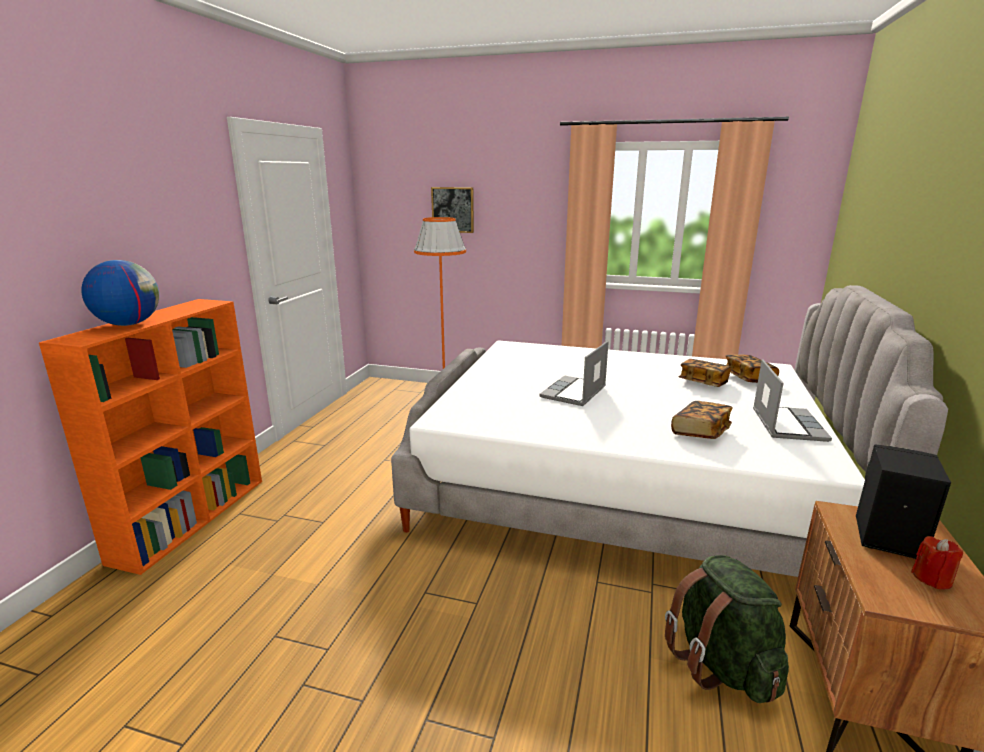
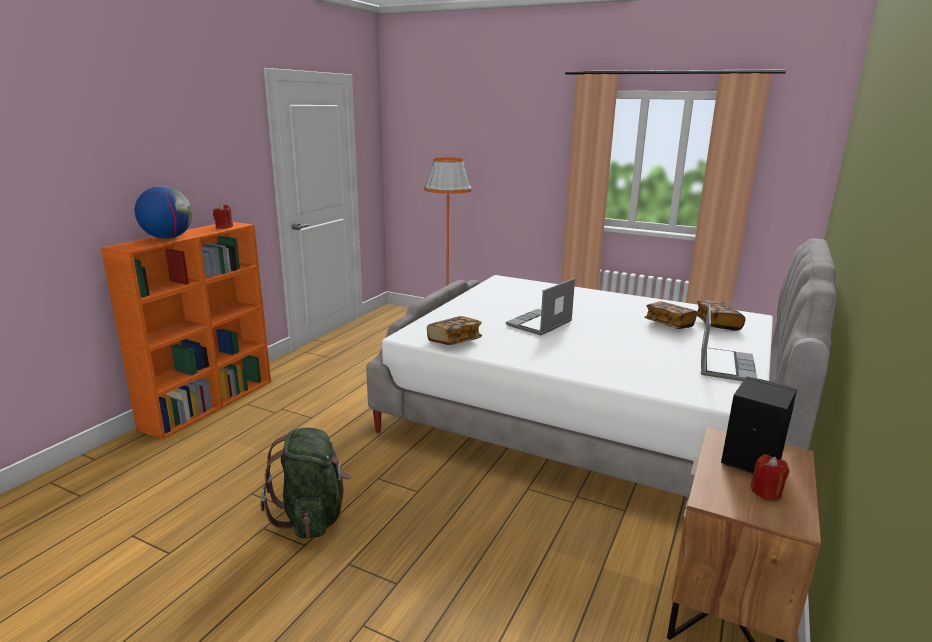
camera: 10 degrees right, 0 degrees up
picture [431,187,474,233] -> none
green backpack [665,555,789,703] -> green backpack moved to [261,428,351,539]
book [671,401,733,439] -> book moved to [427,316,482,345]
none -> red candle [213,204,233,229]

